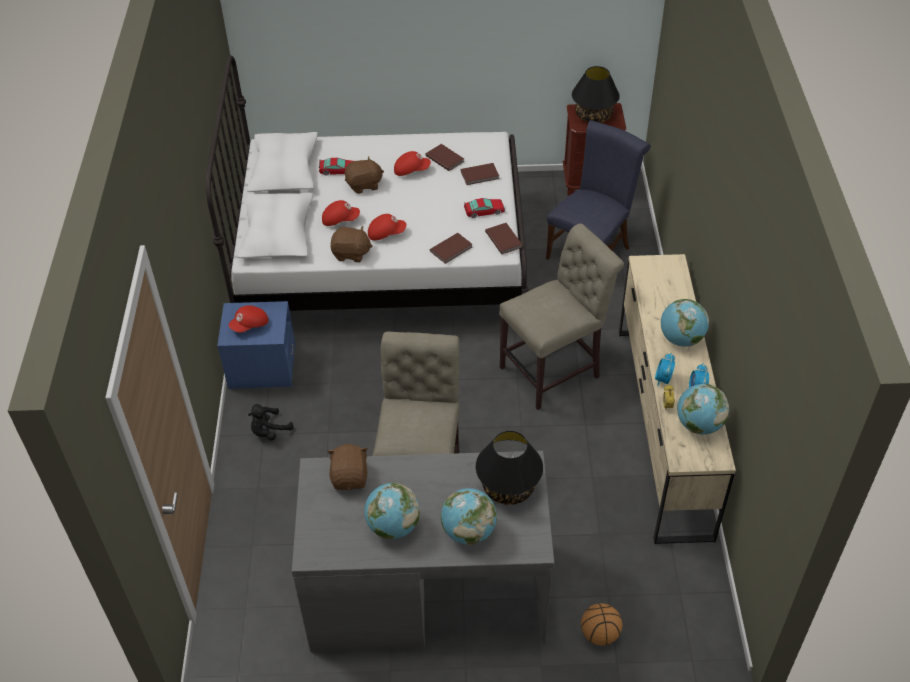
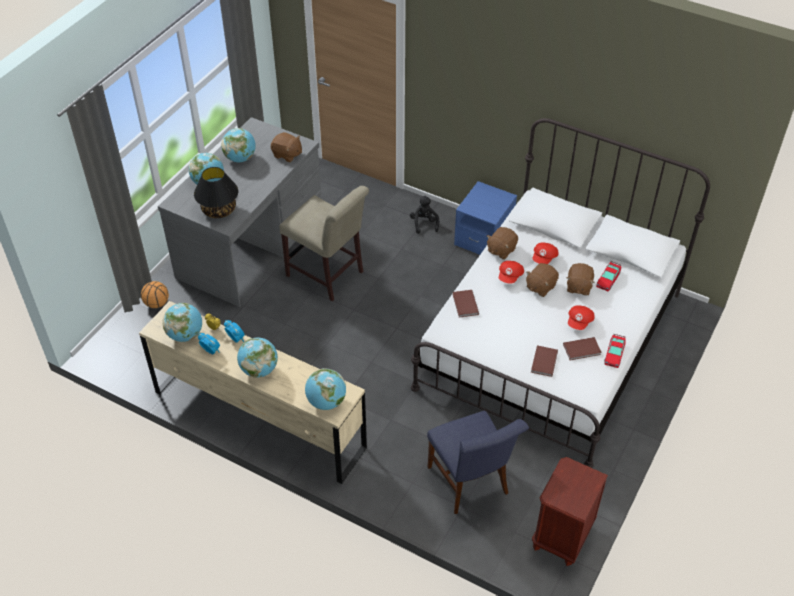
camera: 120 degrees right, 0 degrees up
red cap [229,305,269,333] -> none
toy car [464,198,505,218] -> toy car moved to [604,334,626,368]
brown book [485,223,522,254] -> none
beige chair [499,223,624,410] -> none
black table lamp [572,66,620,123] -> none
none -> globe [305,368,346,410]
none -> brown plush toy [526,263,559,297]

